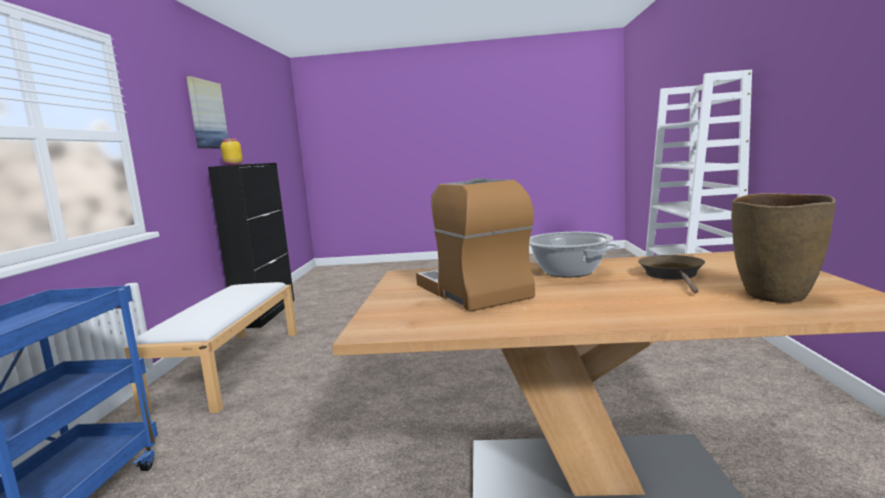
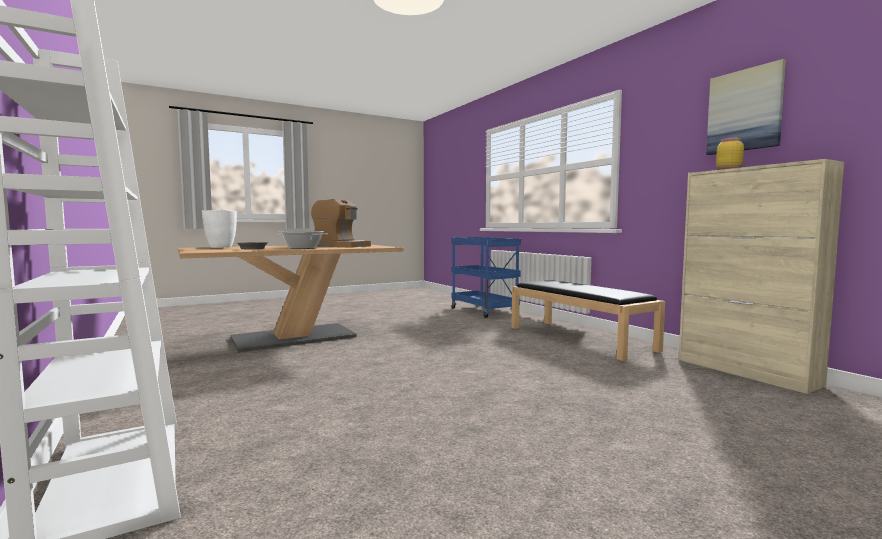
camera: 145 degrees right, 5 degrees down
white bench [124,282,297,416] -> black bench [511,280,665,361]
black cabinet [208,163,294,328] -> beige cabinet [679,159,844,394]
brown vase [732,193,836,303] -> white vase [202,210,237,248]

